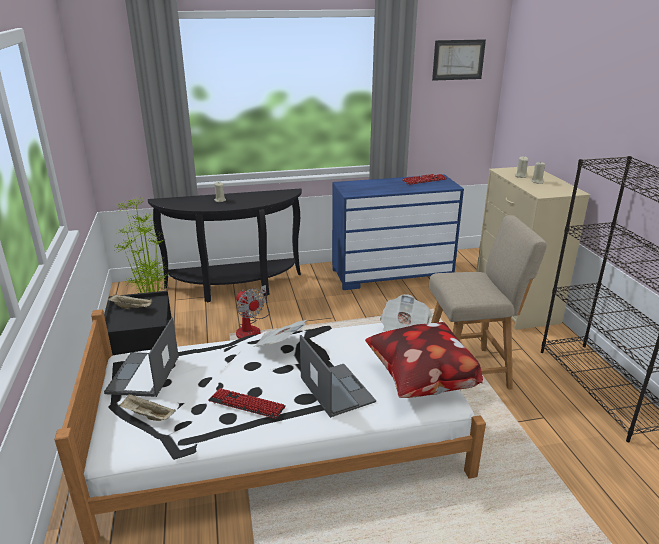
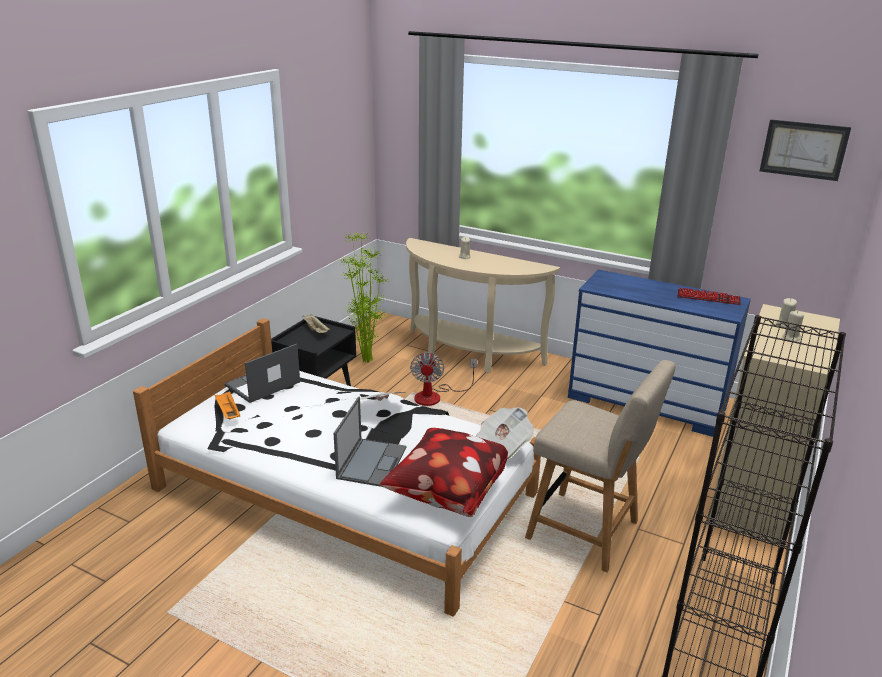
camera: 40 degrees right, 0 degrees up
beige tray [119,394,176,421] -> orange tray [215,391,240,419]
black console table [148,188,302,302] -> beige console table [406,238,560,373]
keyboard [208,388,286,419] -> none

